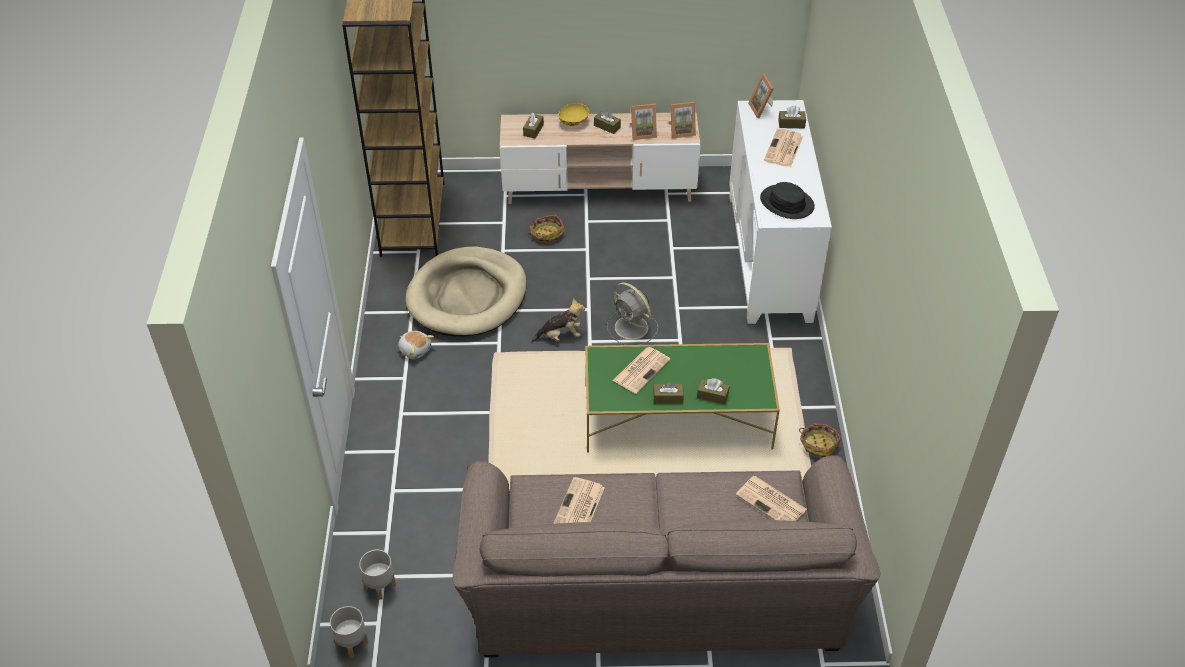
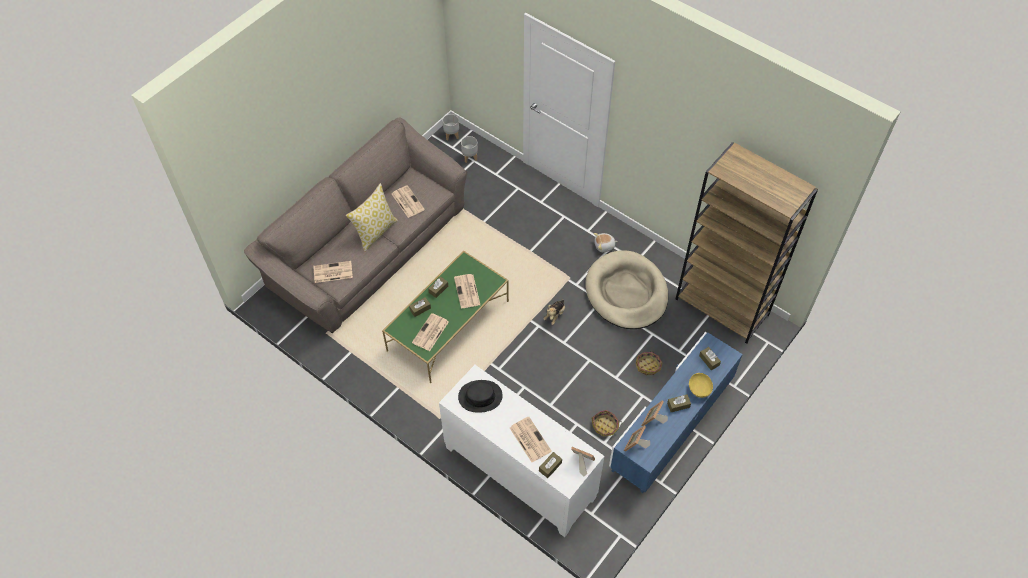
camera: 130 degrees right, 10 degrees up
beige tv stand [500,112,700,204] -> blue tv stand [609,332,743,493]
grey fan [607,283,658,345] -> none
basket [799,424,841,457] -> basket moved to [592,410,622,436]
none -> pillow [346,183,398,252]
none -> newspaper [412,313,449,351]

